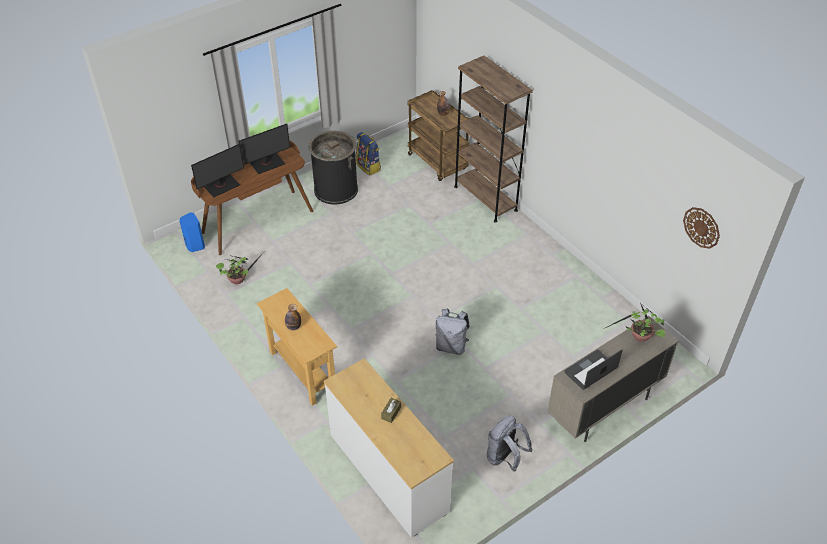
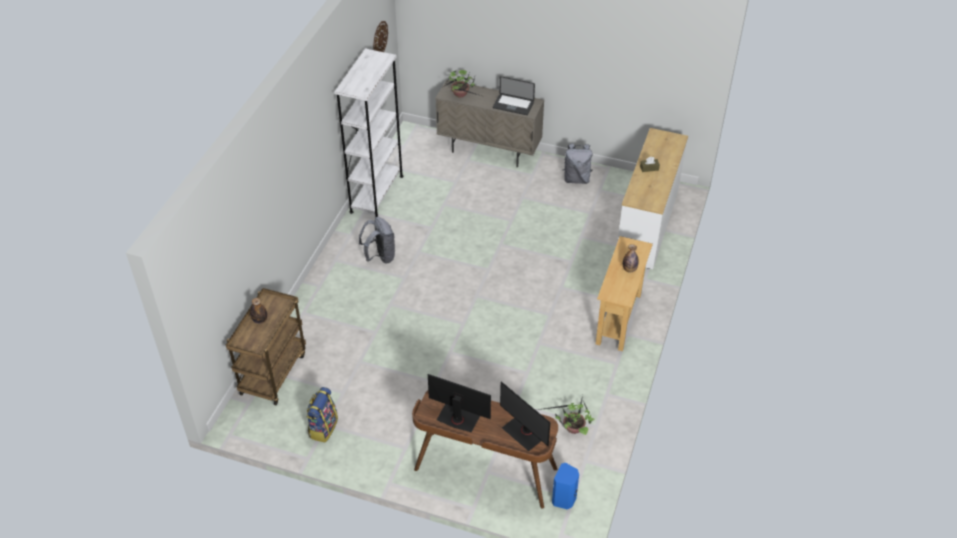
camera: 125 degrees left, 0 degrees up
monitor [191,144,244,197] -> monitor turned 150 degrees counterclockwise [500,382,550,451]
black trash can [309,131,358,205] -> none
grey backpack [435,309,470,355] -> grey backpack moved to [359,217,395,264]
brown bookcase [454,56,533,223] -> none
none -> white bookcase [334,48,403,218]

